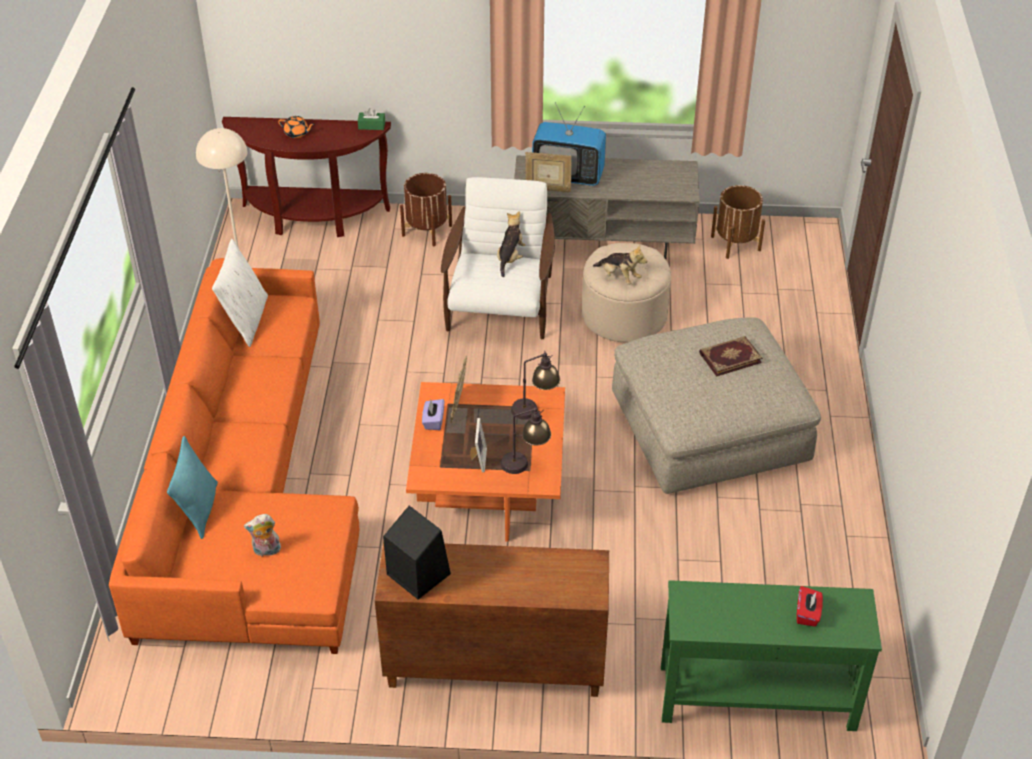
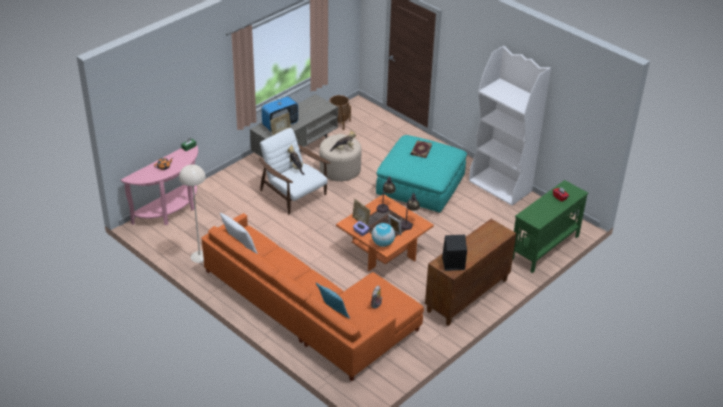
camera: 50 degrees left, 5 degrees down
brown console table [222,117,391,237] -> pink console table [121,144,198,225]
brown planter [400,173,452,246] -> none
beige ottoman [612,317,821,494] -> turquoise ottoman [376,135,467,212]
none -> globe [372,223,395,247]
none -> white bookcase [469,46,551,206]

